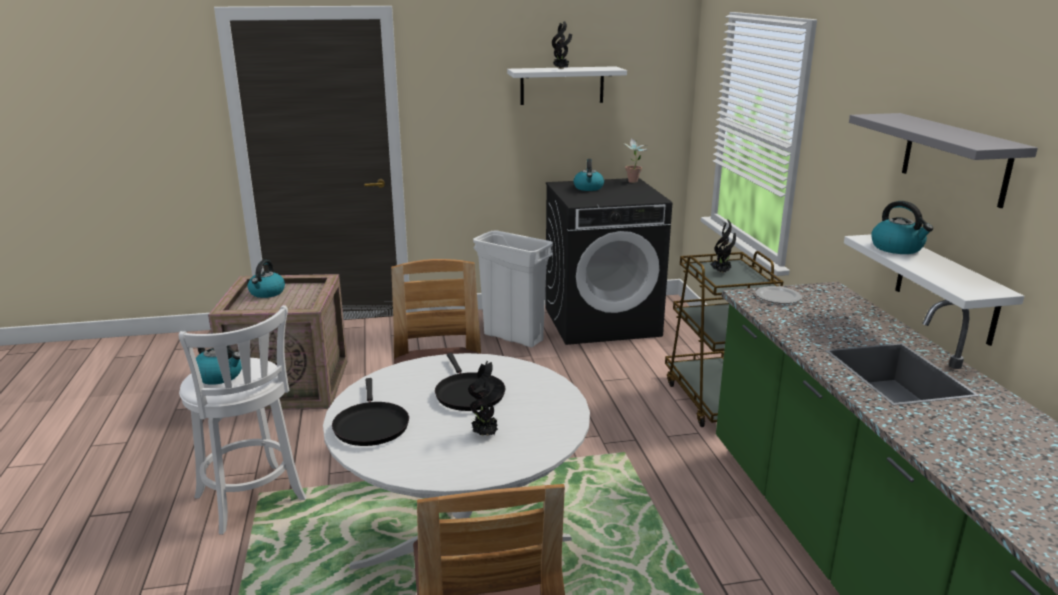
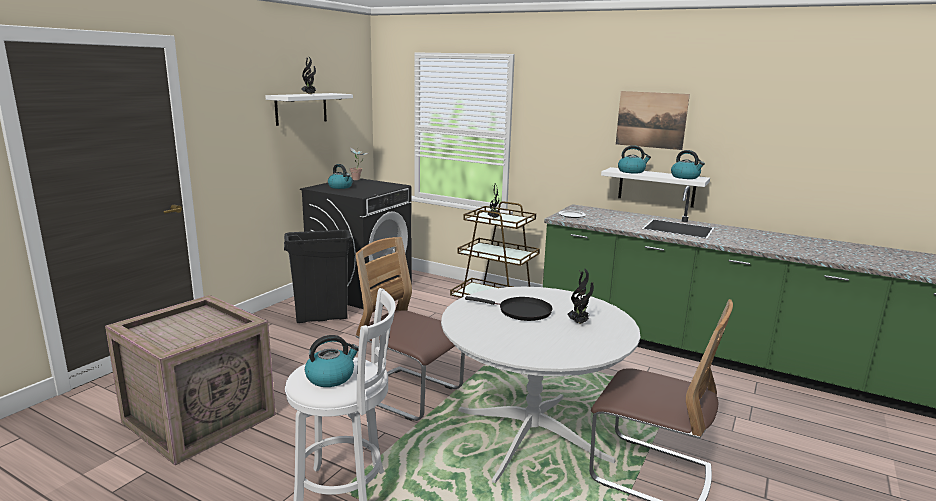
camera: 50 degrees left, 5 degrees down
kettle [248,260,285,298] -> kettle moved to [671,150,705,179]
black frying pan [332,378,409,446] -> none
white trash can [473,230,553,348] -> black trash can [284,230,353,323]
grey shelf [849,113,1038,208] -> picture [616,91,690,150]

